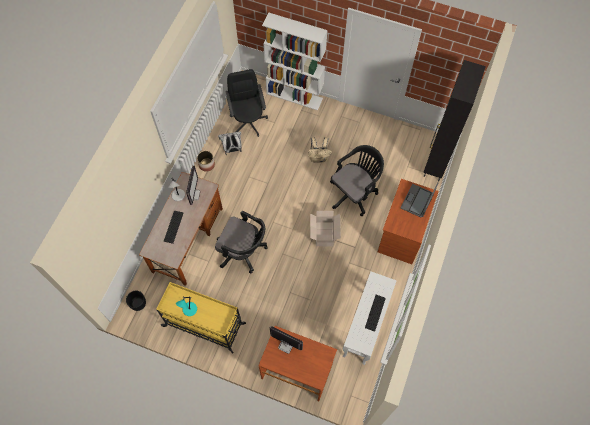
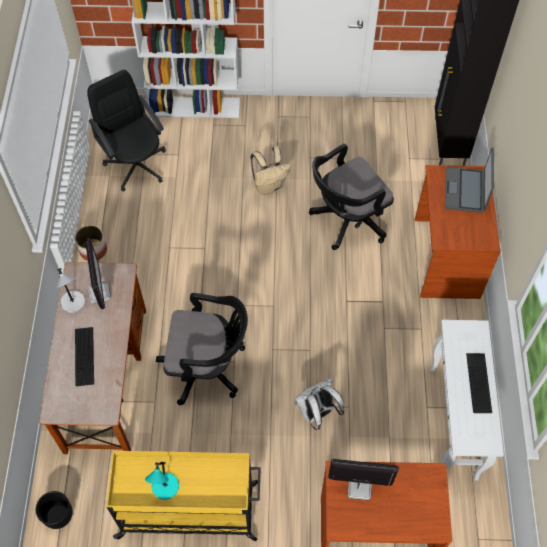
camera: 20 degrees left, 5 degrees down
white backpack [218,131,242,155] -> white backpack moved to [294,378,344,430]
cardboard box [310,211,341,246] -> none
black office chair [330,145,384,216] -> black office chair turned 150 degrees counterclockwise [309,144,394,250]

